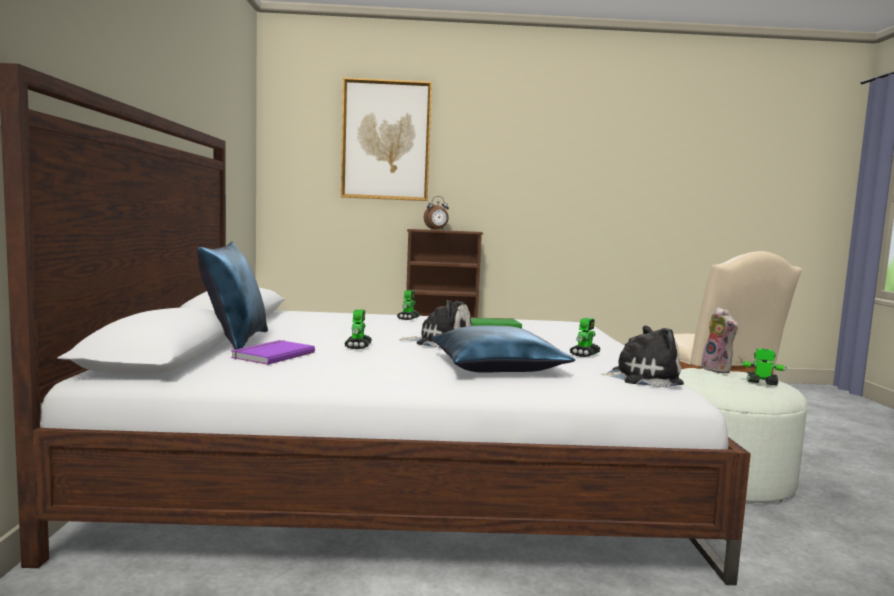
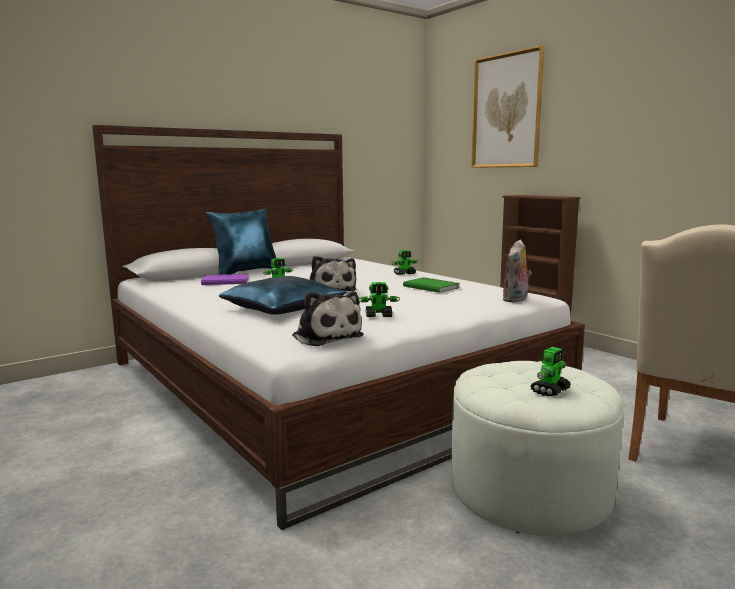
camera: 55 degrees right, 5 degrees up
alarm clock [424,196,449,230] -> none
plush toy [701,307,738,374] -> plush toy moved to [503,240,532,303]
toy robot [740,348,787,386] -> toy robot turned 60 degrees clockwise [530,347,571,397]

